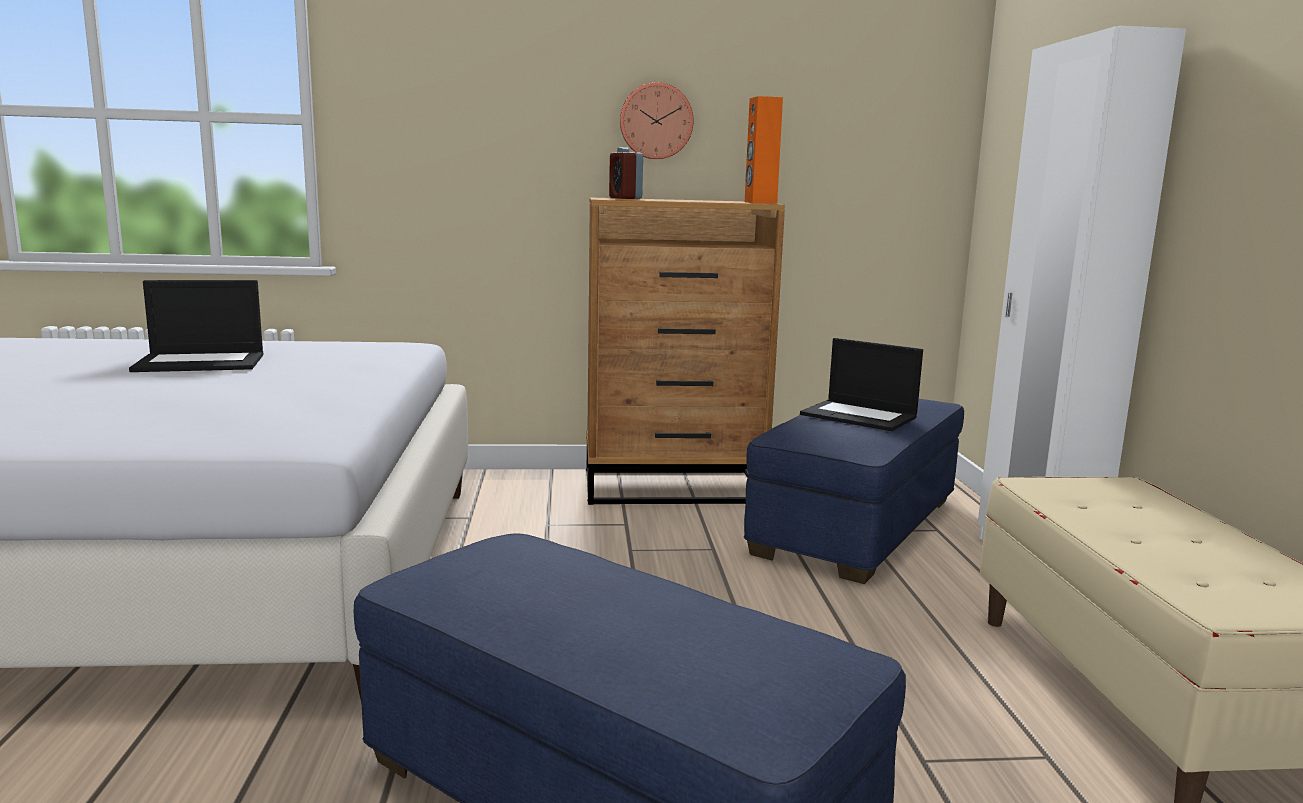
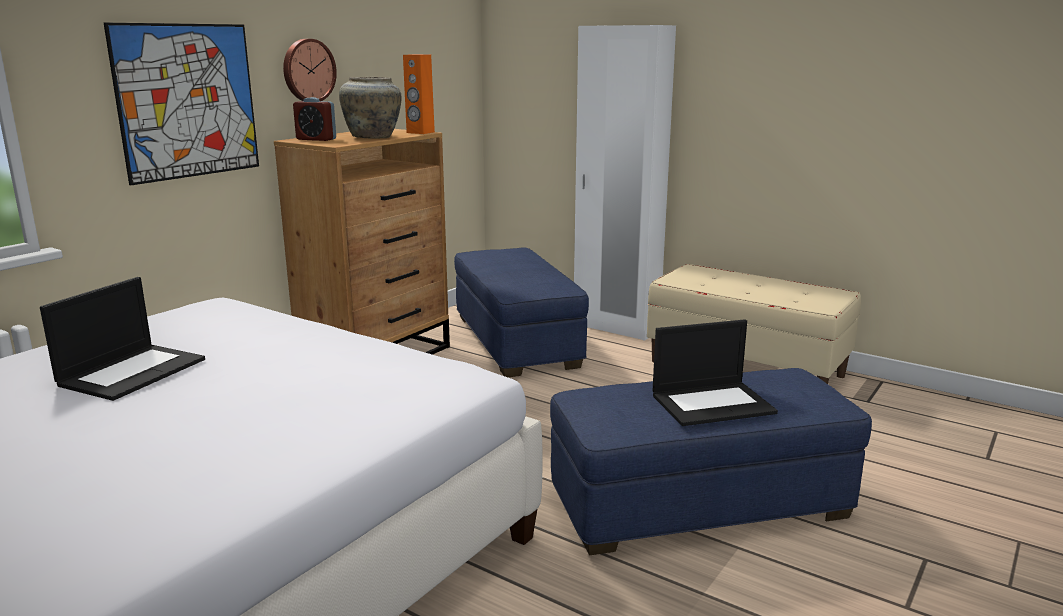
camera: 50 degrees left, 5 degrees up
laptop [800,338,923,431] -> laptop moved to [653,319,778,426]
none -> picture [104,23,259,185]
none -> beige vase [339,77,401,139]

